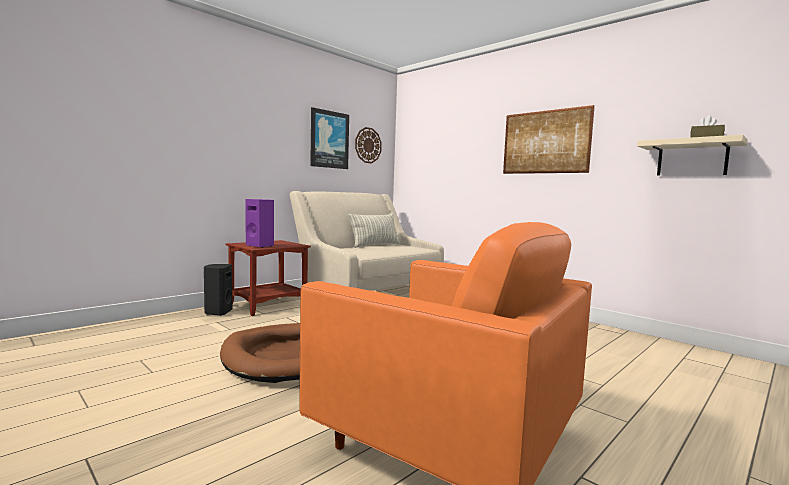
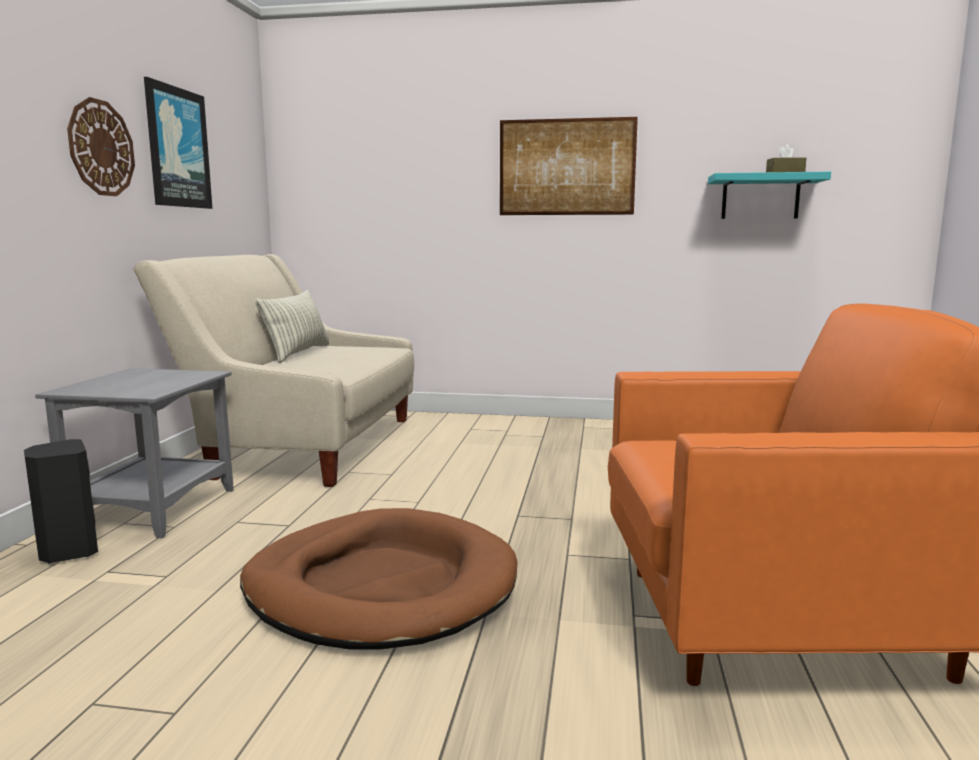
camera: 35 degrees left, 5 degrees up
brown side table [226,240,311,316] -> grey side table [35,368,234,538]
purple speaker [245,199,274,248] -> none
wall clock [355,127,382,163] -> wall clock moved to [67,97,135,196]
beige shelf [637,135,748,175] -> turquoise shelf [708,171,831,219]

